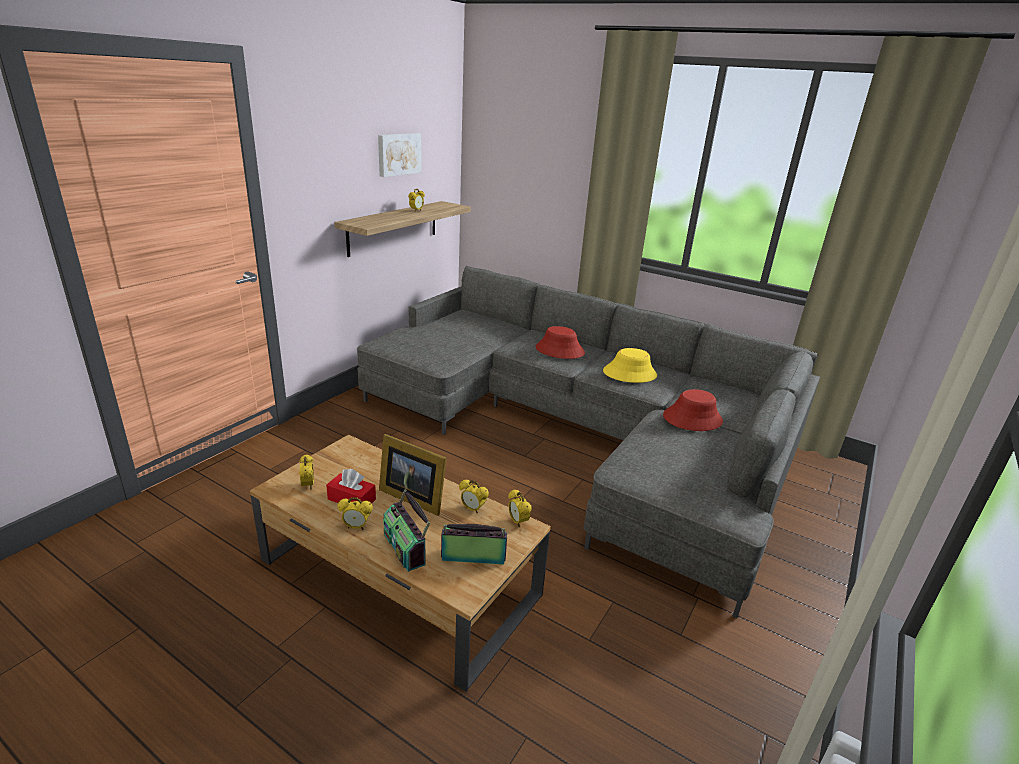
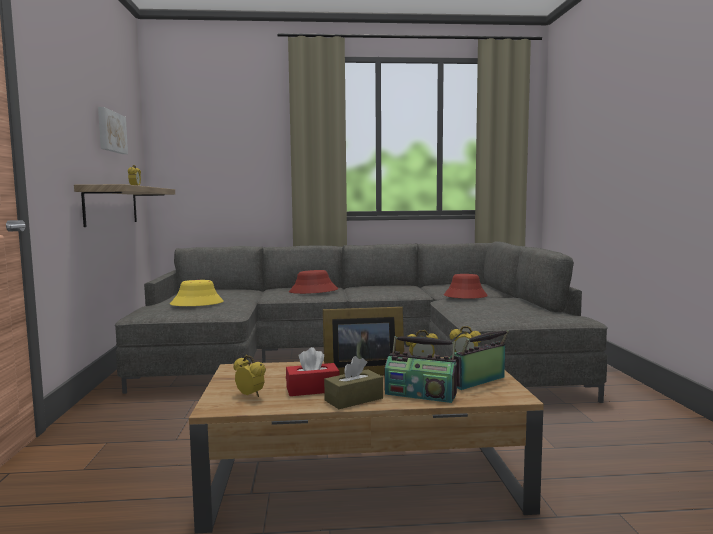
camera: 35 degrees left, 20 degrees down
alarm clock [337,497,373,530] -> brown tissue box [324,356,383,409]
yellow hat [603,348,657,383] -> yellow hat moved to [170,280,224,306]

